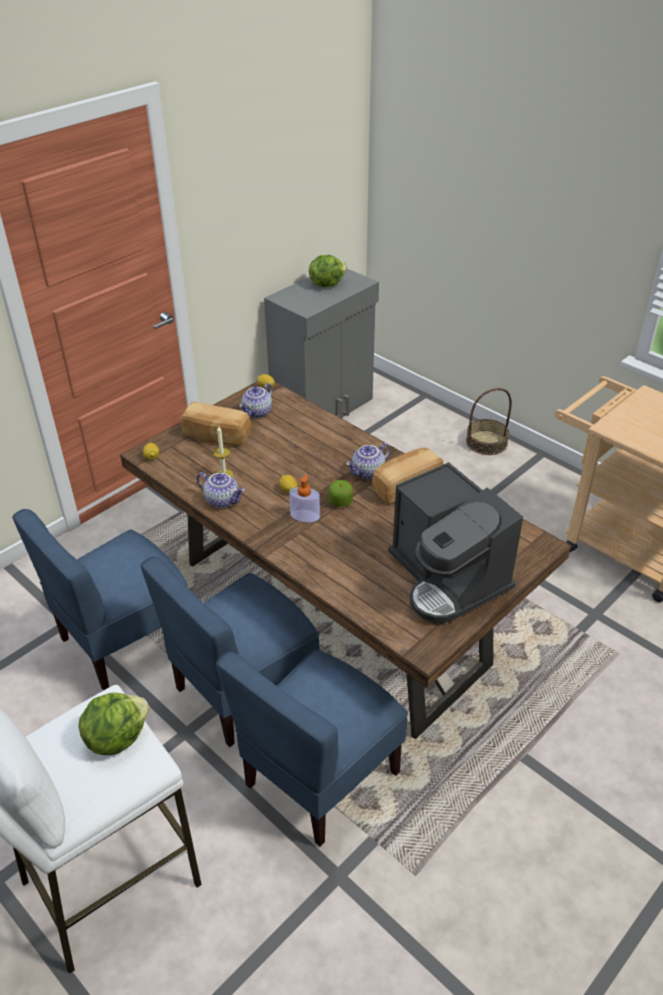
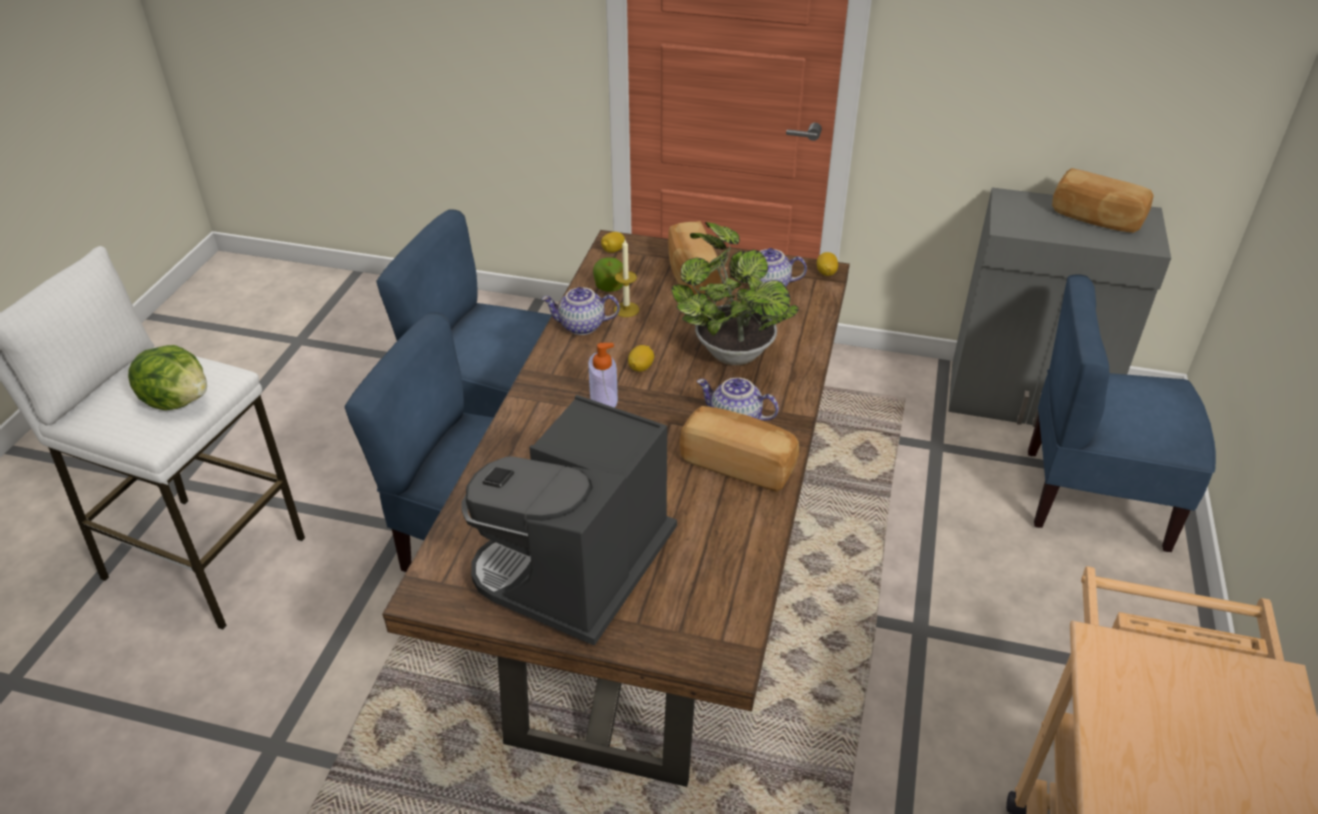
camera: 60 degrees right, 0 degrees up
teapot [197,472,245,508] -> teapot turned 90 degrees clockwise [542,287,620,335]
blue chair [216,649,408,847] -> blue chair moved to [1028,275,1216,552]
lettuce [309,255,347,288] -> bread [1052,168,1154,233]
apple [328,480,353,507] -> apple moved to [593,257,623,292]
basket [466,388,512,455] -> none
none -> potted plant [671,222,799,365]

